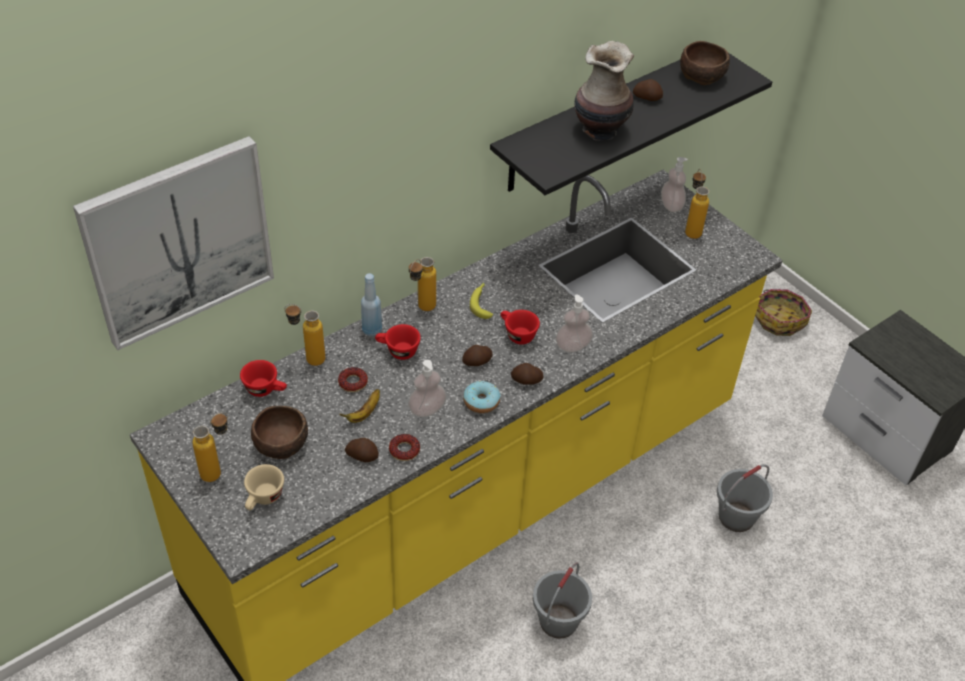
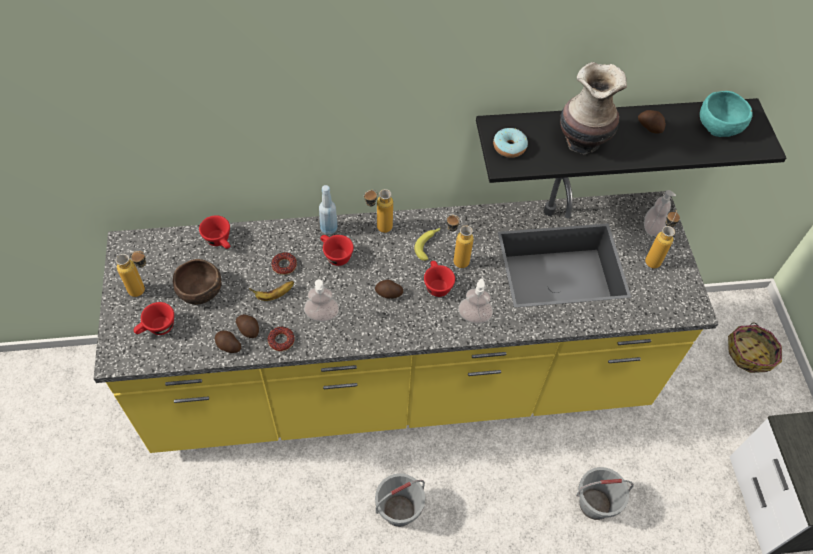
camera: 30 degrees right, 10 degrees up
picture [73,136,274,350] -> none
beige cup [244,464,284,510] -> red cup [134,302,174,335]
bottle [284,304,325,366] -> bottle moved to [447,214,474,268]
donut [463,381,501,413] -> donut moved to [493,128,528,158]
potato [511,363,543,385] -> potato moved to [215,331,241,353]
brown bowl [680,41,730,85] -> turquoise bowl [700,91,753,137]

